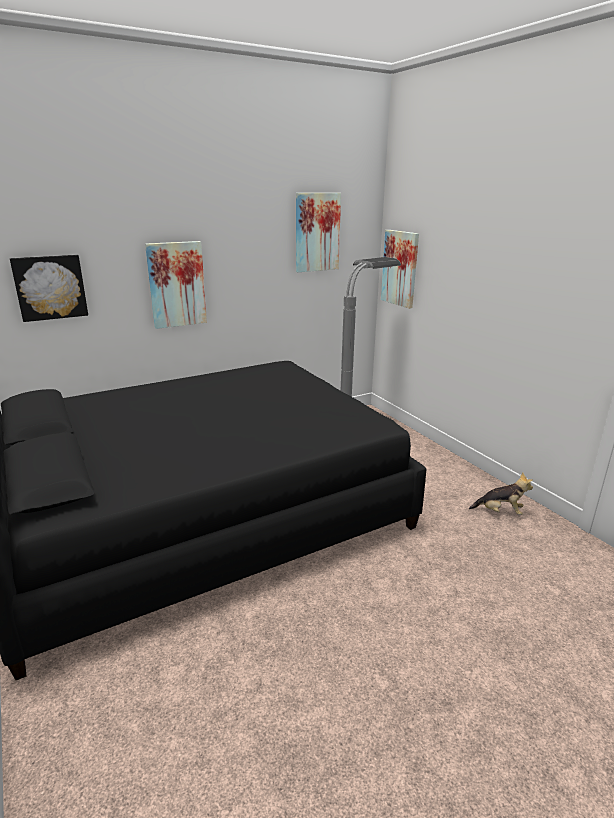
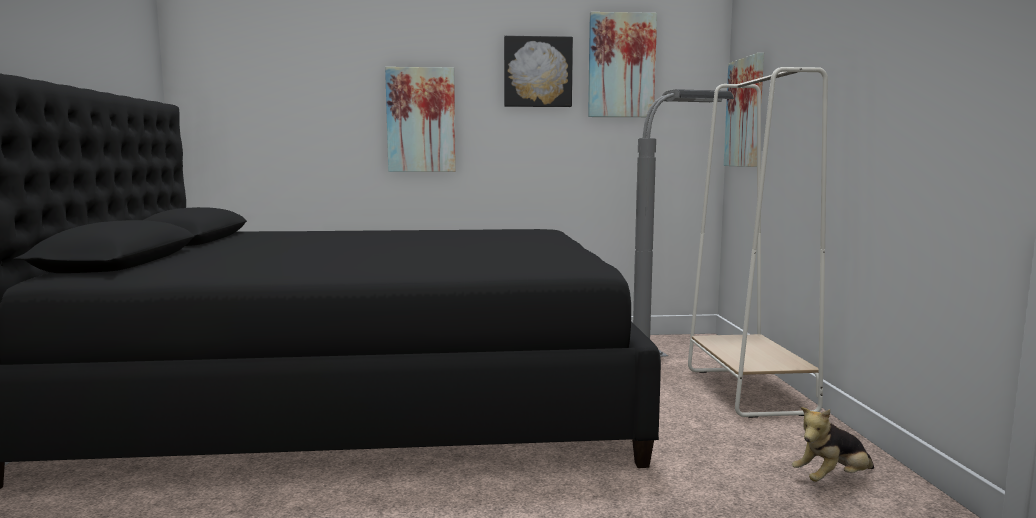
camera: 25 degrees right, 15 degrees down
picture [10,255,88,322] -> picture moved to [504,36,573,107]
plush toy [469,472,533,515] -> plush toy turned 120 degrees clockwise [792,407,874,482]
none -> clothes rack [688,67,828,418]

